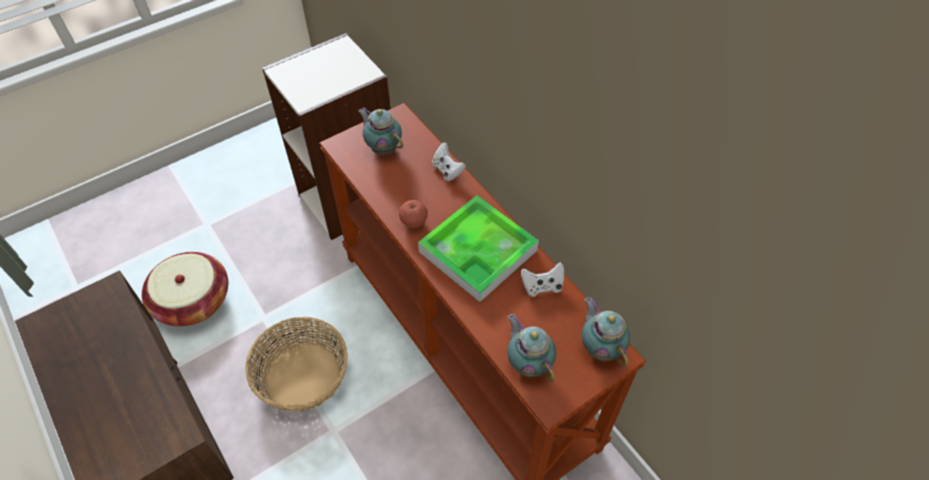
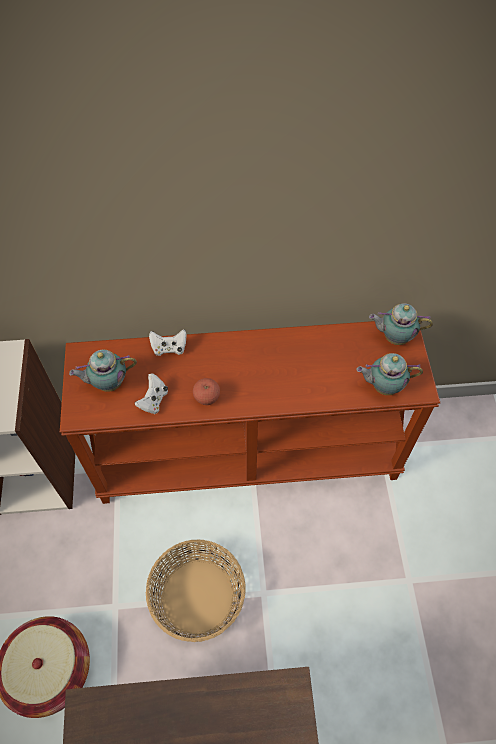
camera: 60 degrees left, 5 degrees up
tray [418,195,539,302] -> none
white game controller [521,263,564,297] -> white game controller moved to [135,373,168,414]

